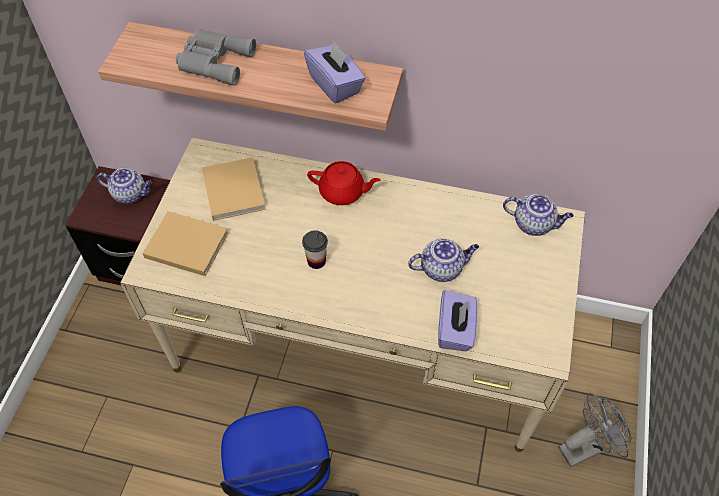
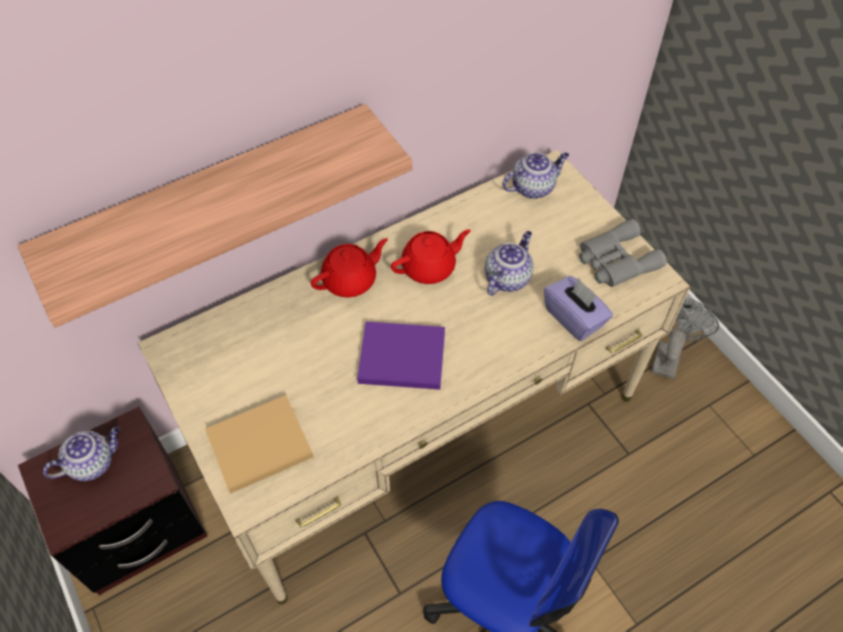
camera: 45 degrees left, 0 degrees up
grey binoculars [176,29,256,86] -> grey binoculars moved to [579,219,667,287]
beige book [202,157,266,221] -> none
cup [302,230,328,269] -> purple book [357,322,445,390]
purple tissue box [304,41,366,103] -> none
none -> red teapot [391,229,471,284]

